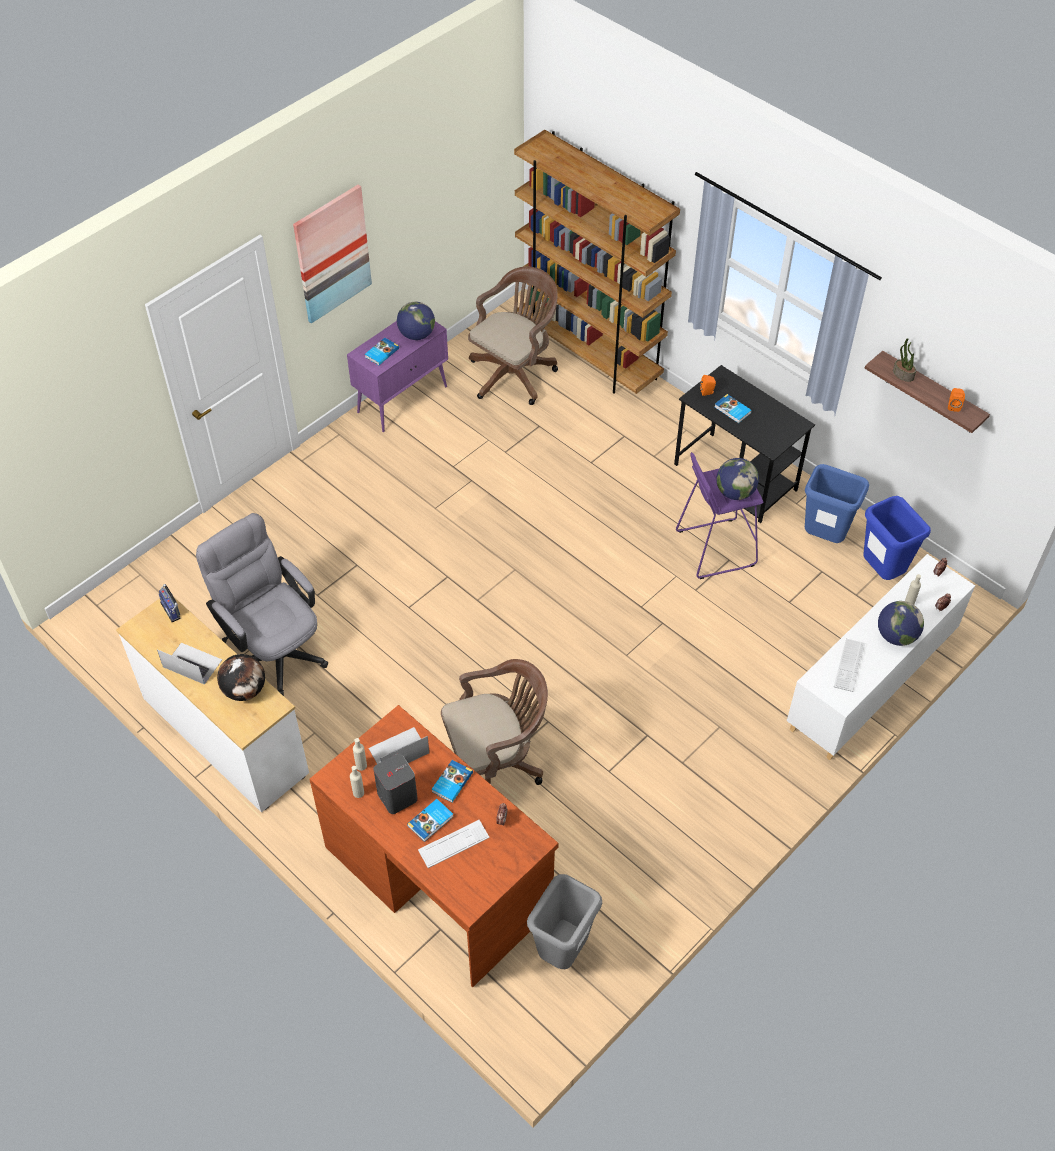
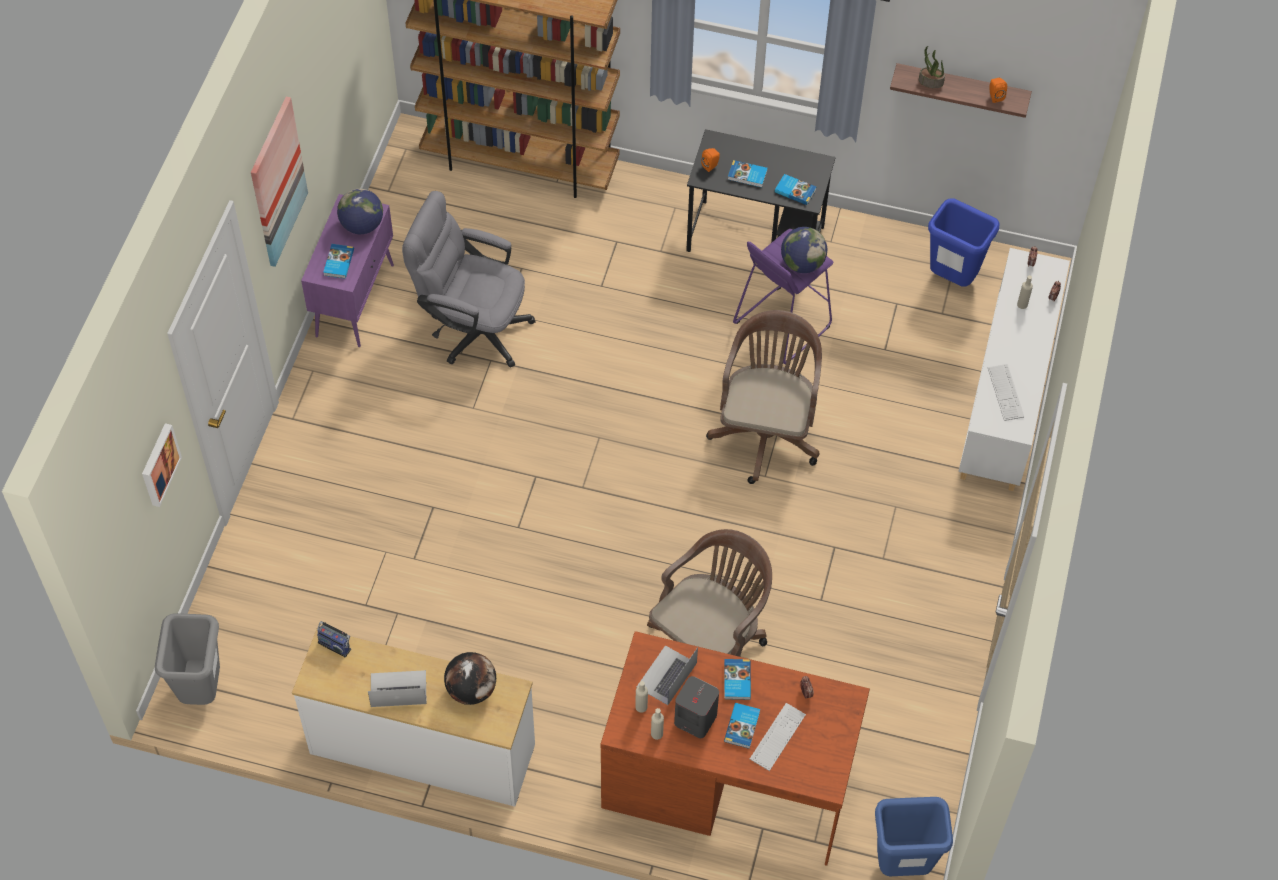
camera: 30 degrees left, 5 degrees up
grey office chair [196,513,328,696] -> grey office chair moved to [402,191,535,368]
brown office chair [468,266,558,405] -> brown office chair moved to [706,310,822,484]
grey trash can [527,874,602,969] -> grey trash can moved to [155,613,220,705]
blue trash can [805,464,869,543] -> blue trash can moved to [875,797,953,876]
globe [878,601,924,646] -> none
none -> picture [142,423,182,507]
none -> book [775,174,816,205]

